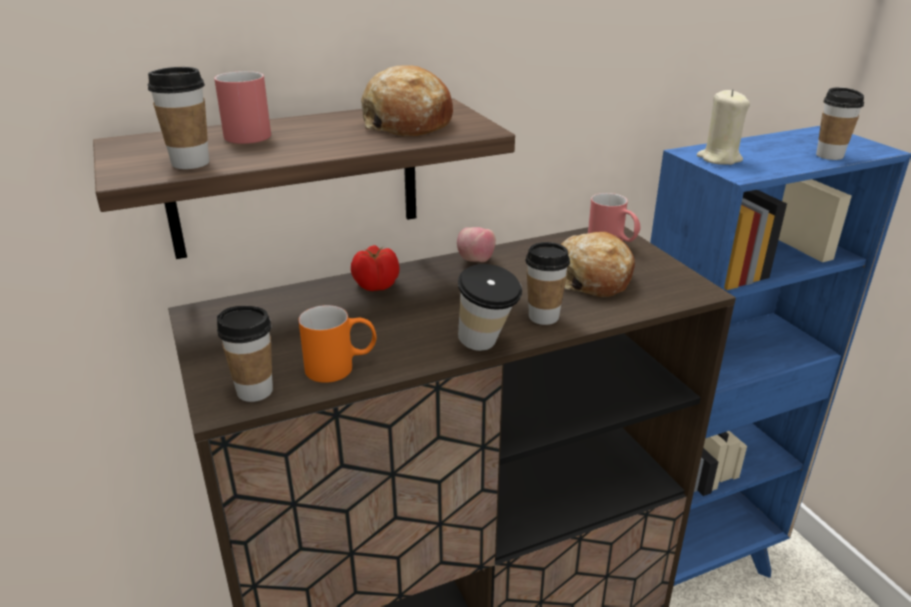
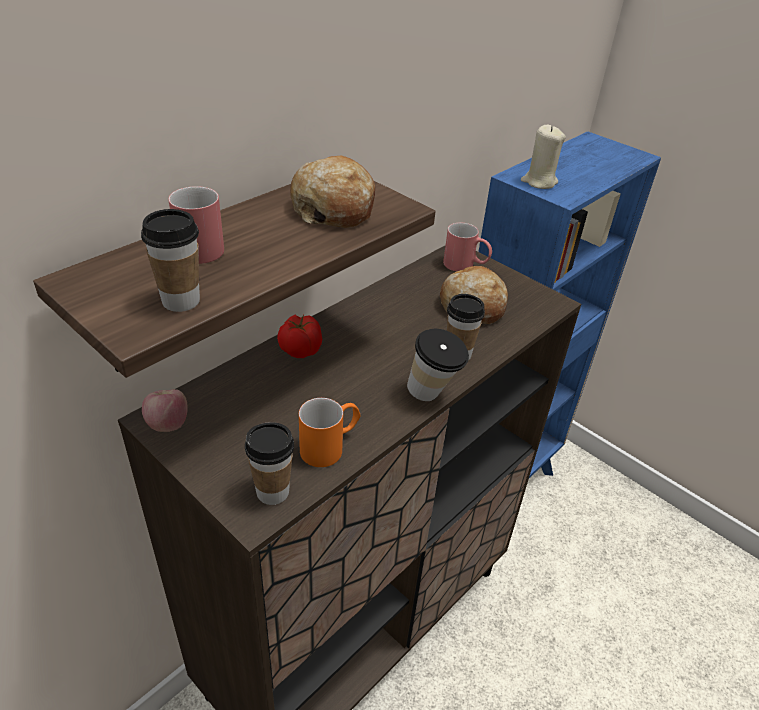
camera: 25 degrees left, 10 degrees up
apple [457,227,496,262] -> apple moved to [142,389,188,432]
cup [816,87,864,160] -> none

